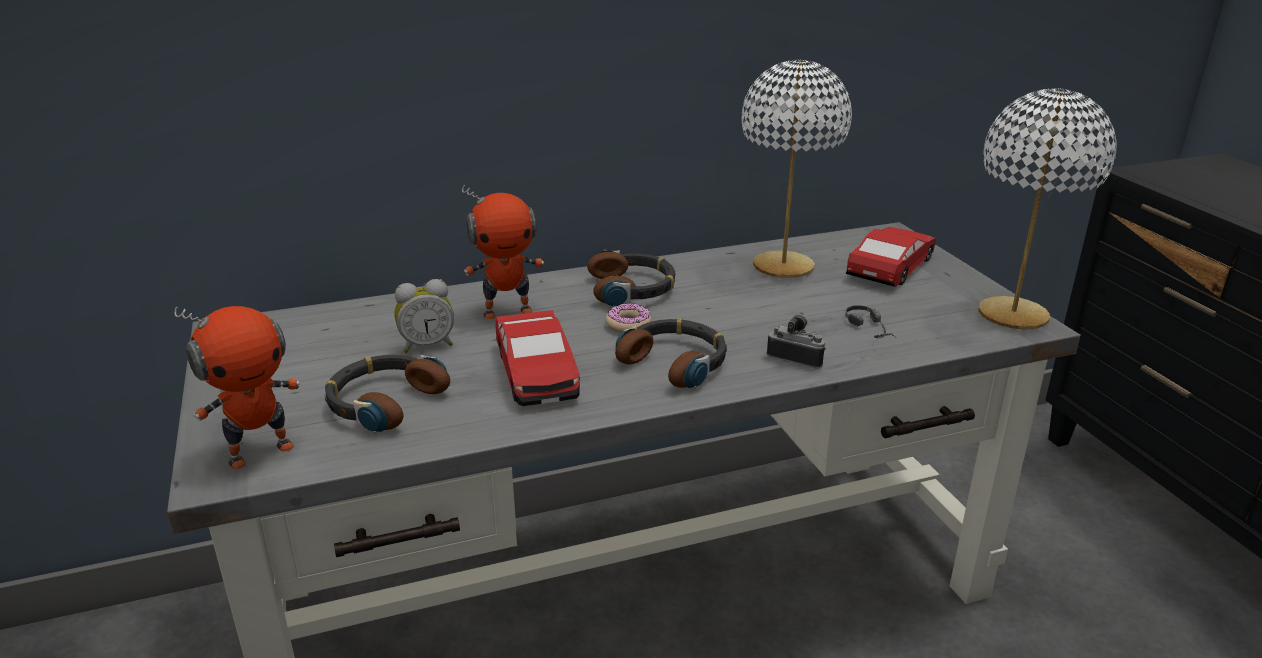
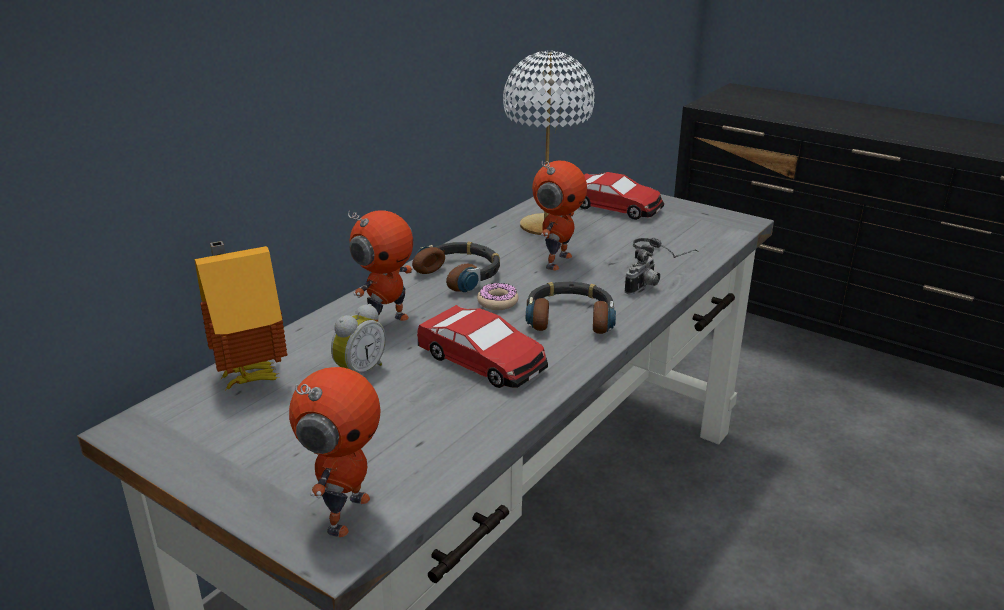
camera: 35 degrees left, 0 degrees up
headphones [325,355,450,433] -> none
camera [767,312,826,368] -> camera turned 135 degrees clockwise [625,248,660,294]
toy car [846,227,936,287] -> toy car turned 120 degrees clockwise [580,172,664,220]
white table lamp [978,88,1116,330] -> none
none -> toy house [194,241,287,391]
none -> toy robot [532,160,587,270]

